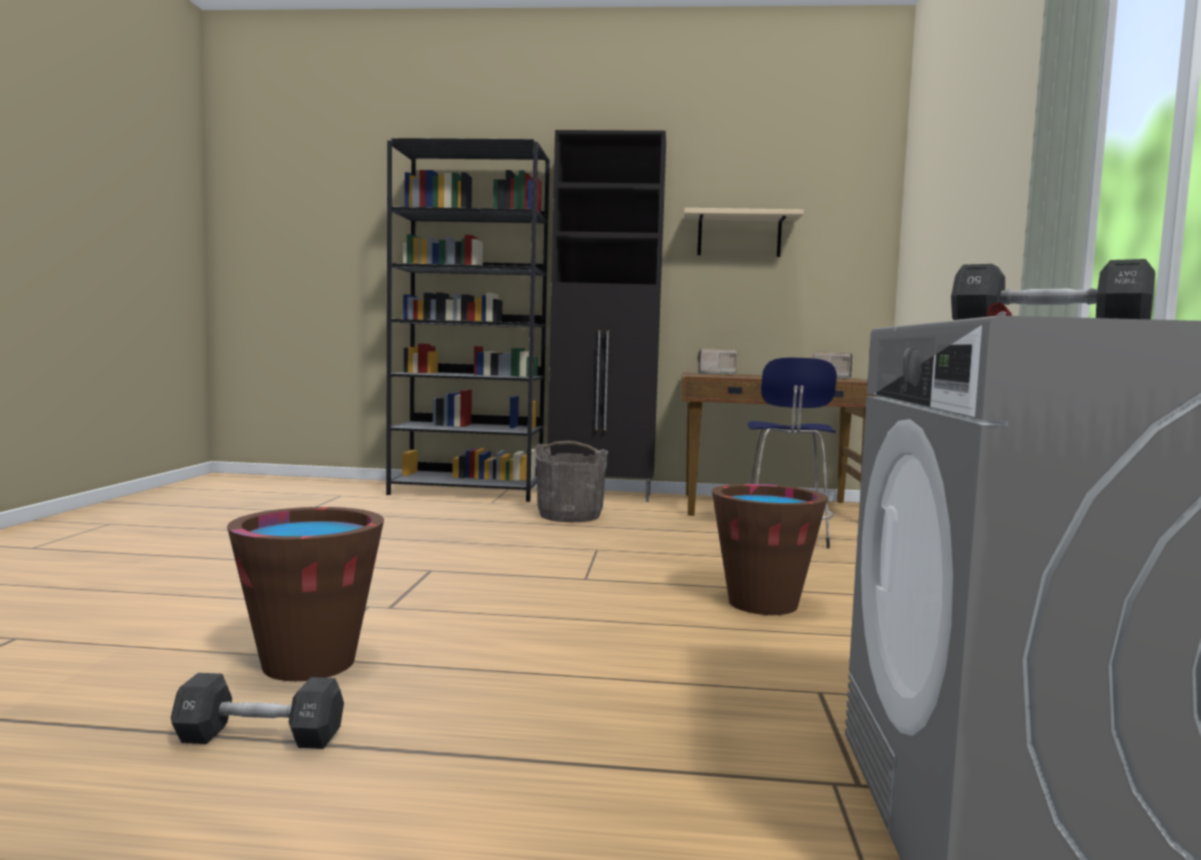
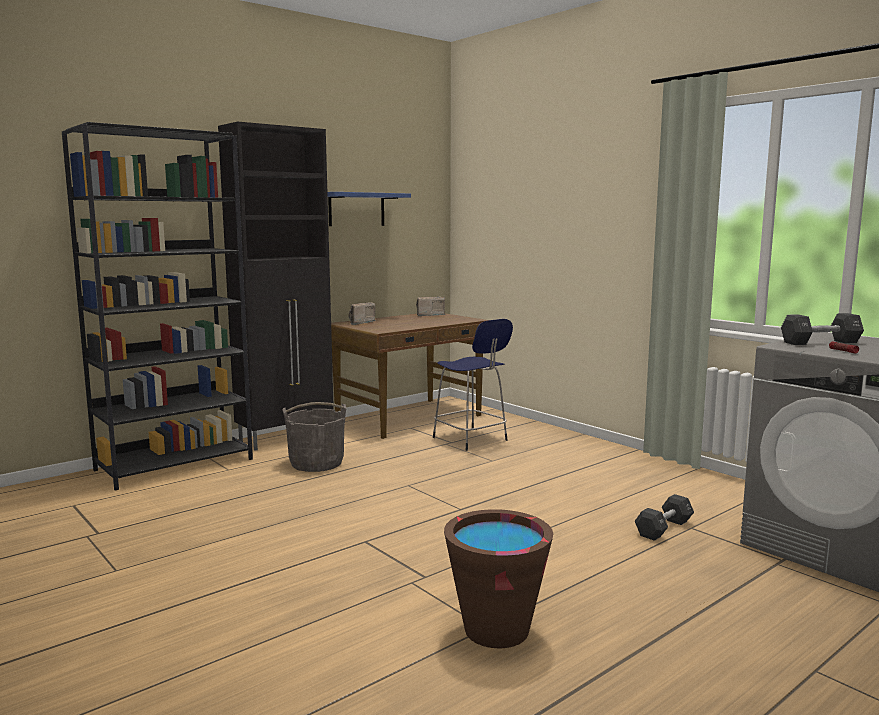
camera: 45 degrees left, 5 degrees up
black dumbbell [171,673,344,749] -> black dumbbell moved to [635,494,694,541]
beige shelf [684,208,804,257] -> blue shelf [327,192,411,226]
brown bucket [712,484,828,615] -> none

